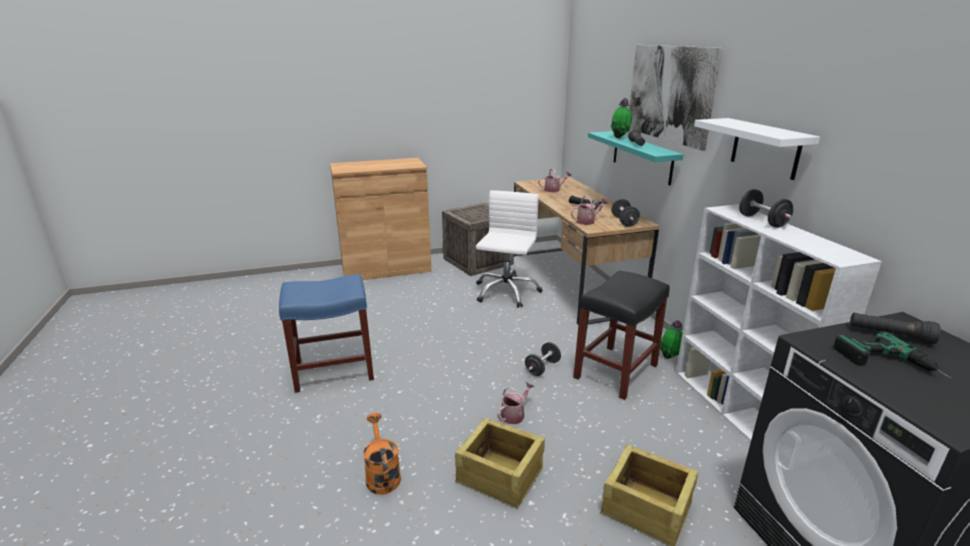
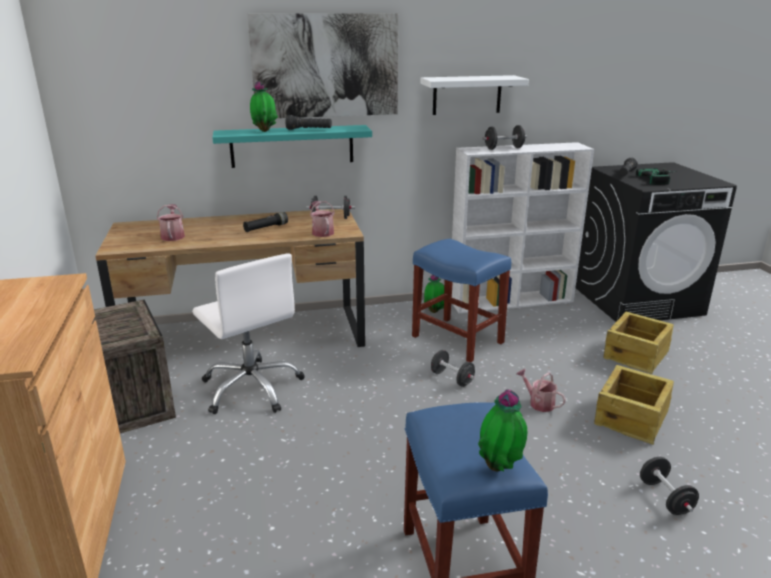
camera: 85 degrees left, 0 degrees up
orange watering can [363,413,401,495] -> black dumbbell [640,457,699,515]
white office chair [476,190,543,308] -> white office chair turned 150 degrees counterclockwise [192,253,305,414]
black stool [573,271,670,400] -> blue stool [412,239,511,362]
none -> potted plant [478,389,527,471]

